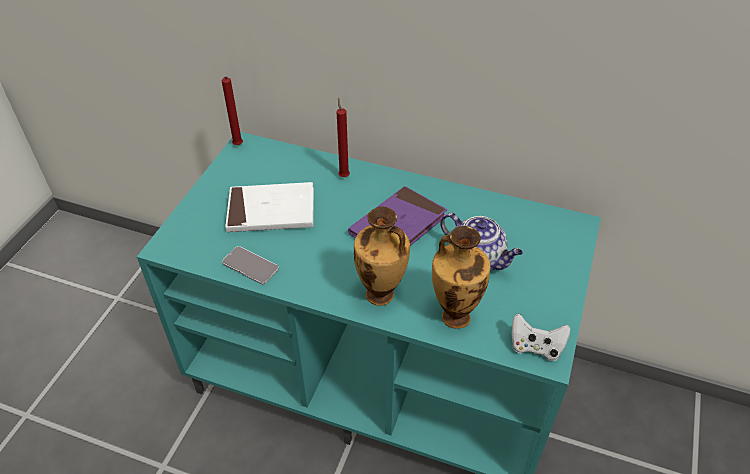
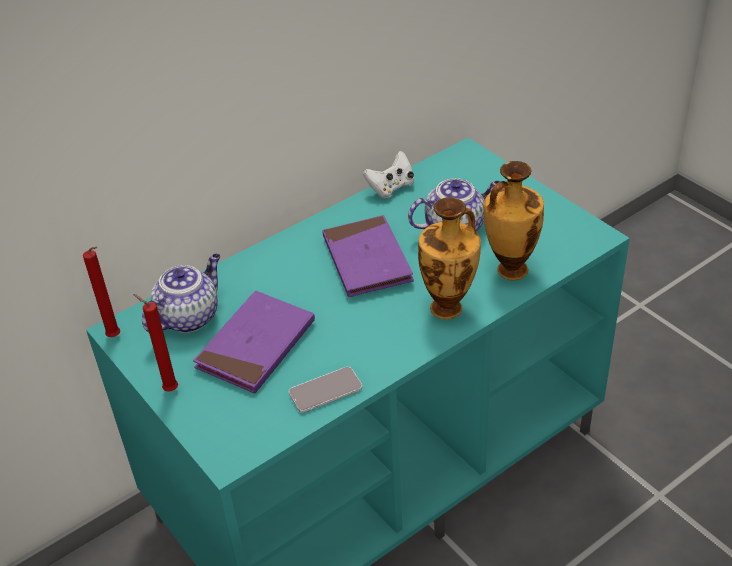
camera: 55 degrees left, 5 degrees down
white book [225,182,314,232] -> purple book [193,291,315,393]
red candle [337,97,350,177] -> red candle moved to [133,294,178,391]
white game controller [512,313,570,361] -> white game controller moved to [363,151,414,198]
none -> teapot [142,254,220,333]

